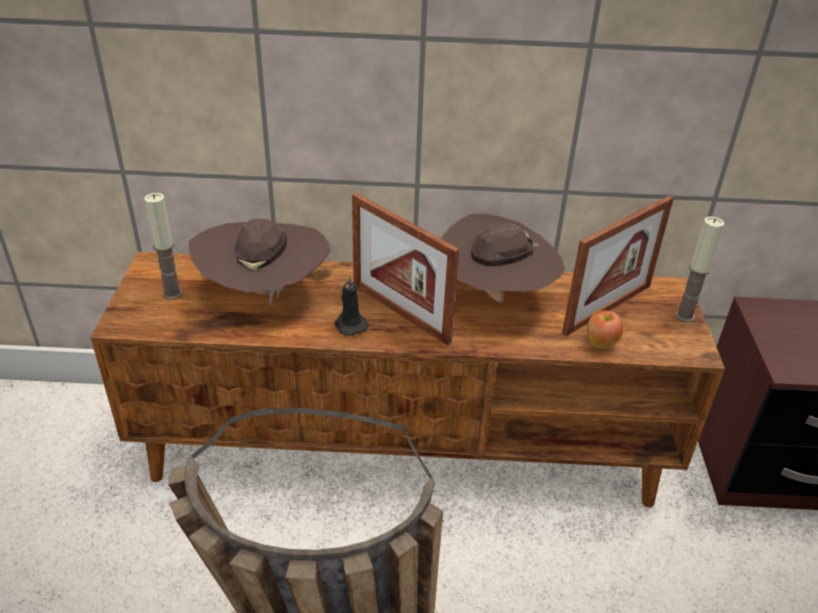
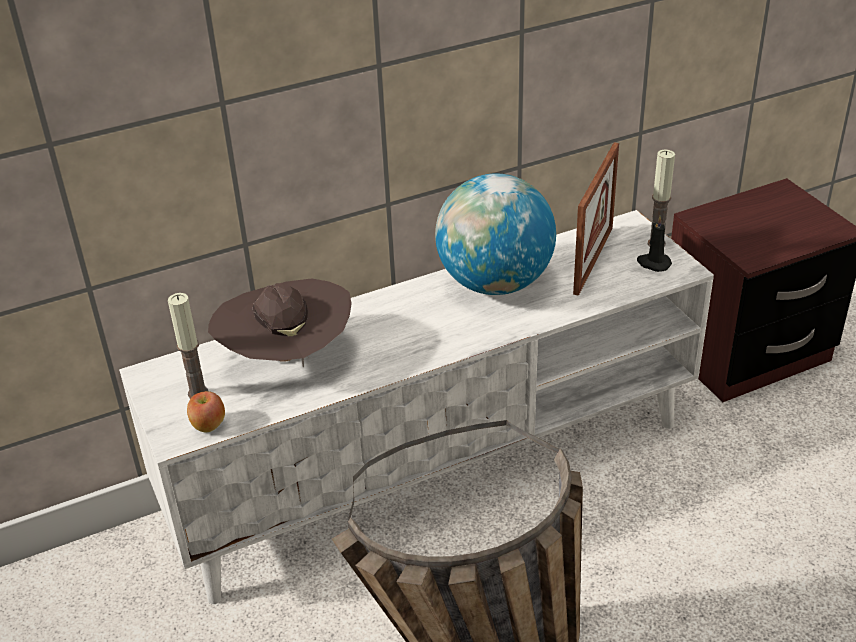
camera: 25 degrees left, 0 degrees up
brown tv stand [90,252,725,508] -> white tv stand [119,210,714,604]
black candle [334,275,369,336] -> black candle moved to [637,216,672,272]
picture frame [352,193,459,345] -> none
brown hat [441,214,565,303] -> globe [435,174,556,295]
apple [587,310,623,349] -> apple moved to [187,391,225,432]

